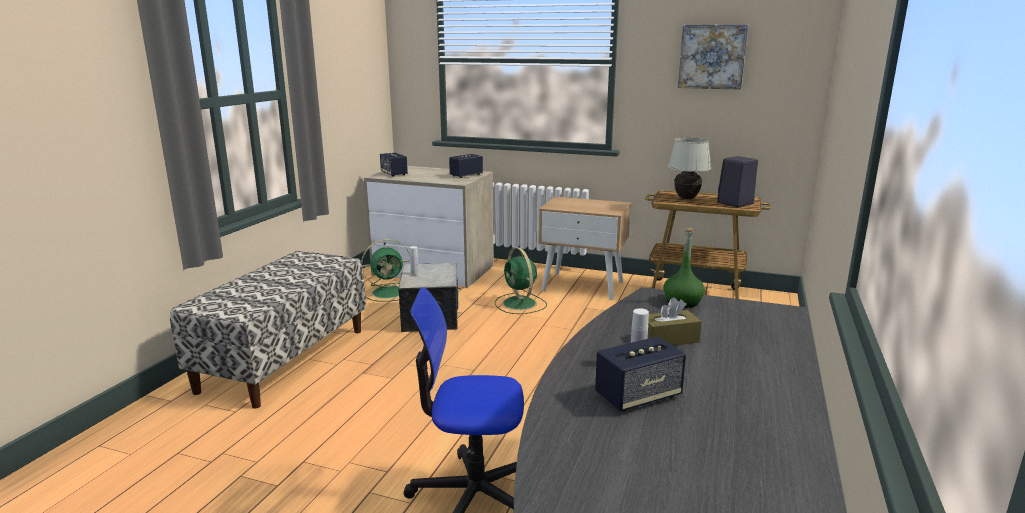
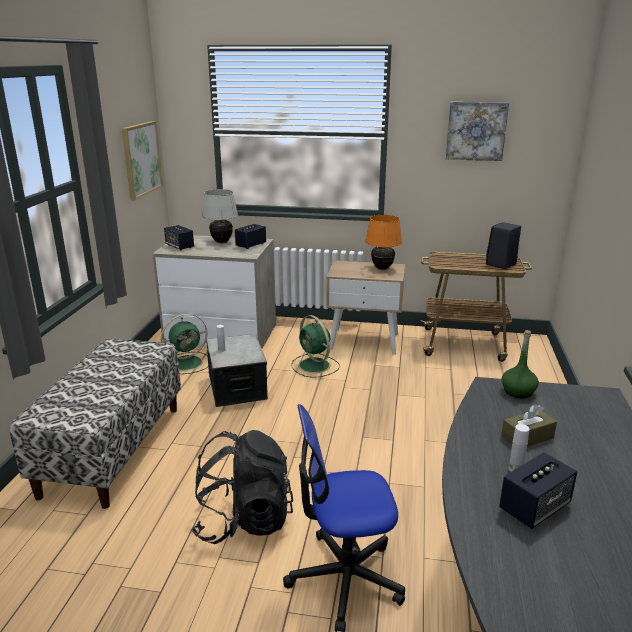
camera: 10 degrees left, 5 degrees up
white table lamp [668,137,711,200] -> white table lamp moved to [202,189,238,243]
none -> picture [122,121,163,200]
none -> black backpack [191,430,293,544]
none -> orange table lamp [365,215,402,270]

